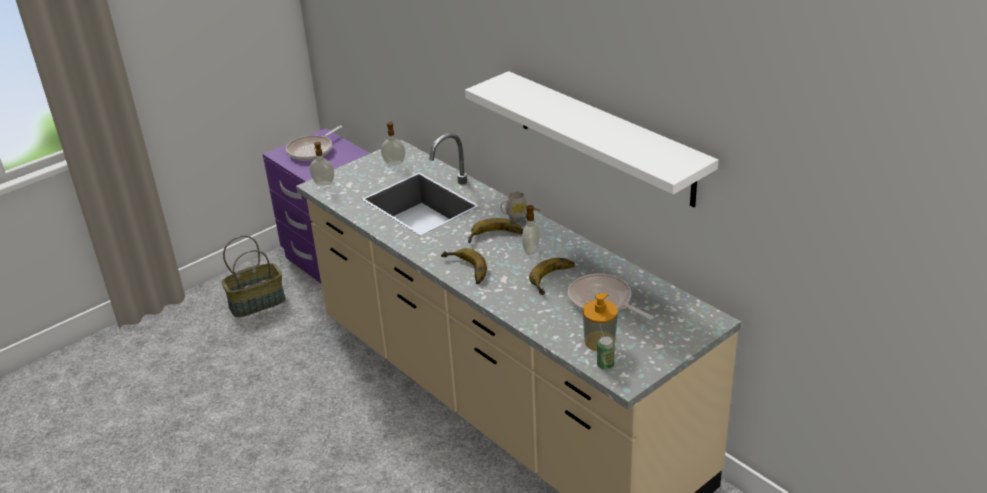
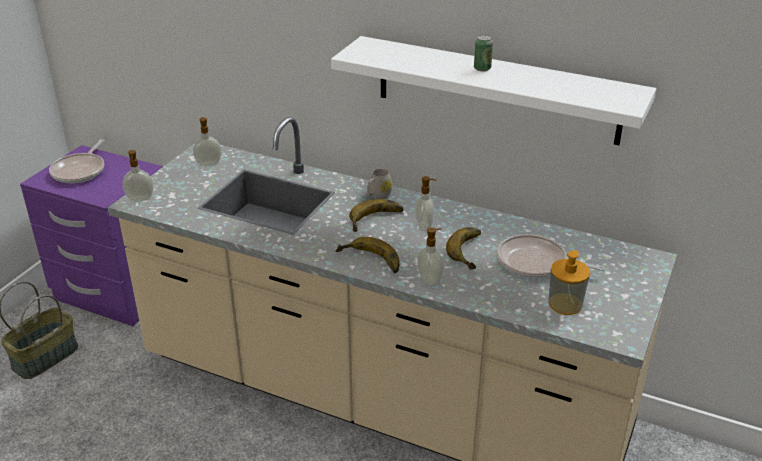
camera: 25 degrees left, 0 degrees up
can [597,336,615,370] -> can moved to [474,35,493,71]
none -> soap dispenser [417,227,443,286]

